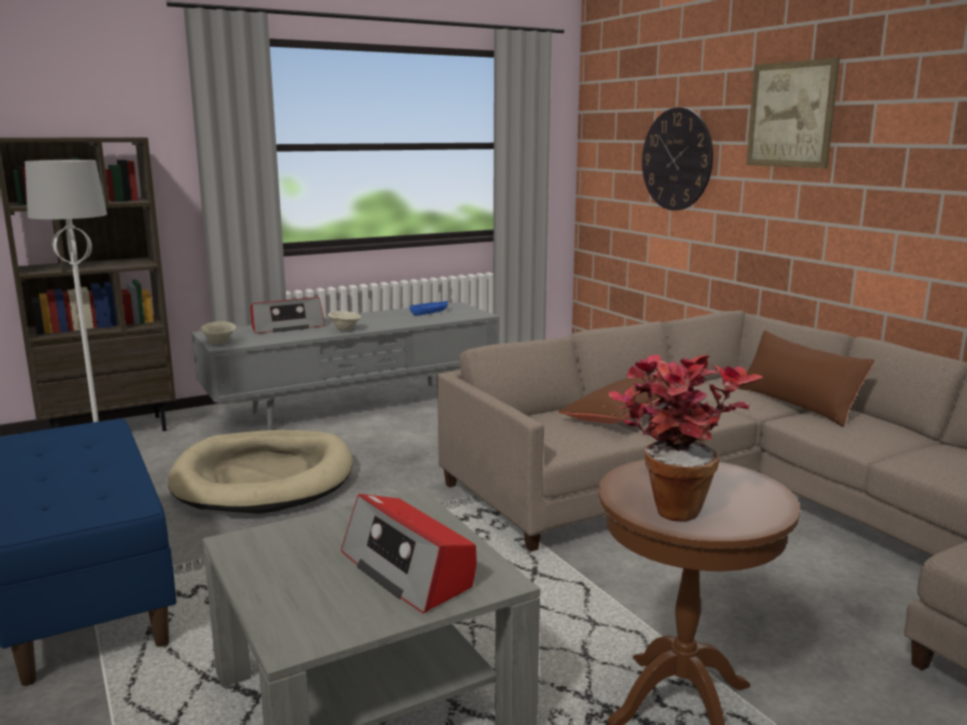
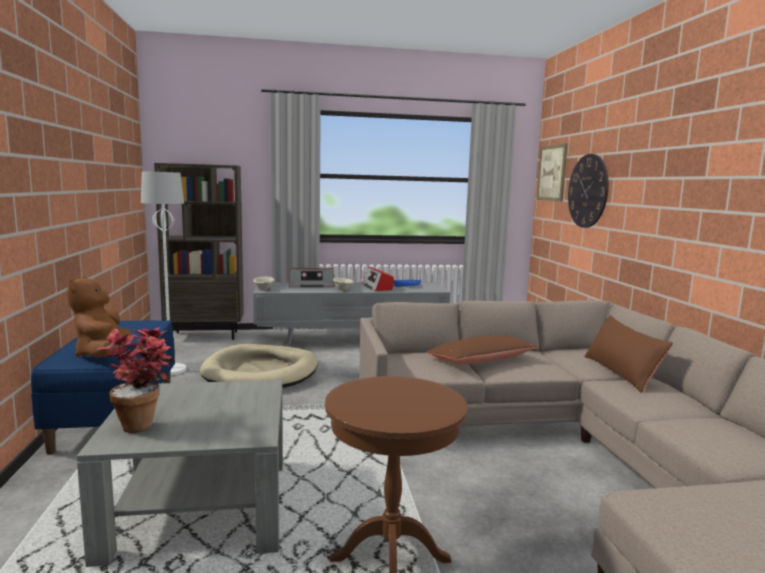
camera: 20 degrees right, 5 degrees down
radio [341,494,477,614] -> radio moved to [362,266,394,291]
potted plant [608,355,763,522] -> potted plant moved to [97,327,174,433]
picture [746,57,840,169] -> picture moved to [536,143,568,202]
none -> brown plush toy [67,276,133,358]

